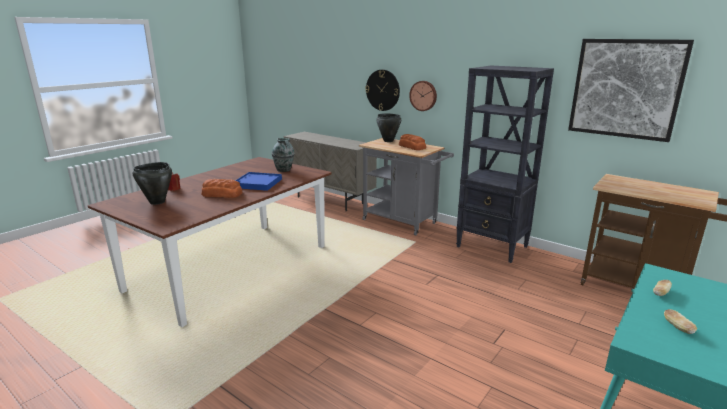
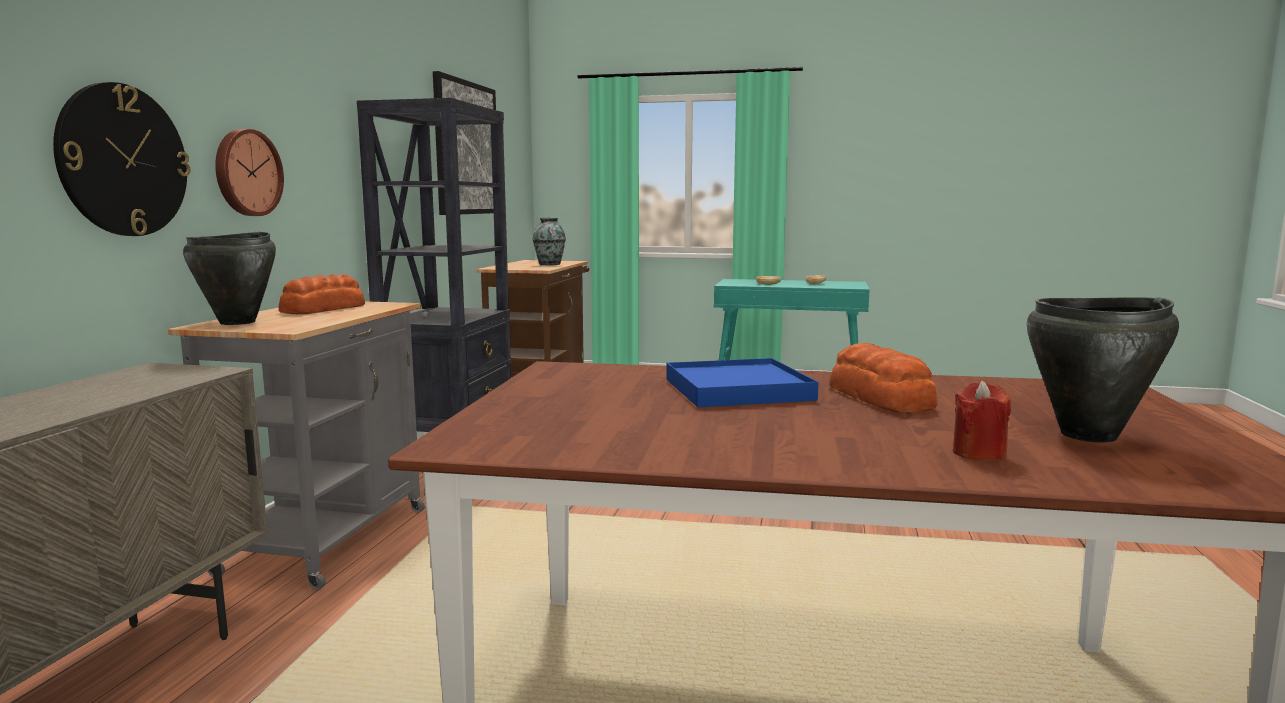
camera: 115 degrees left, 10 degrees down
vase [272,138,295,172] -> vase moved to [532,218,566,266]

